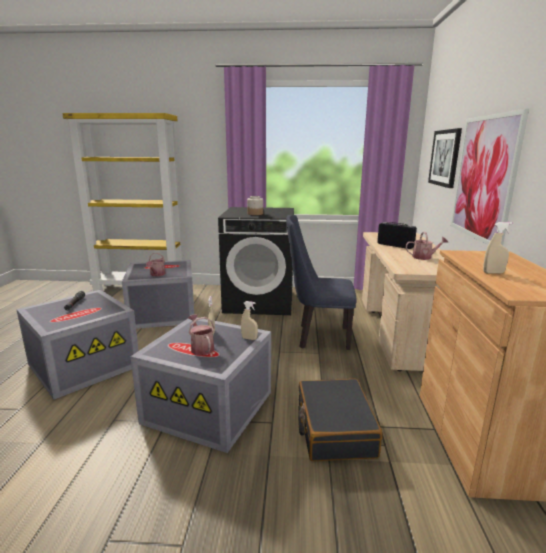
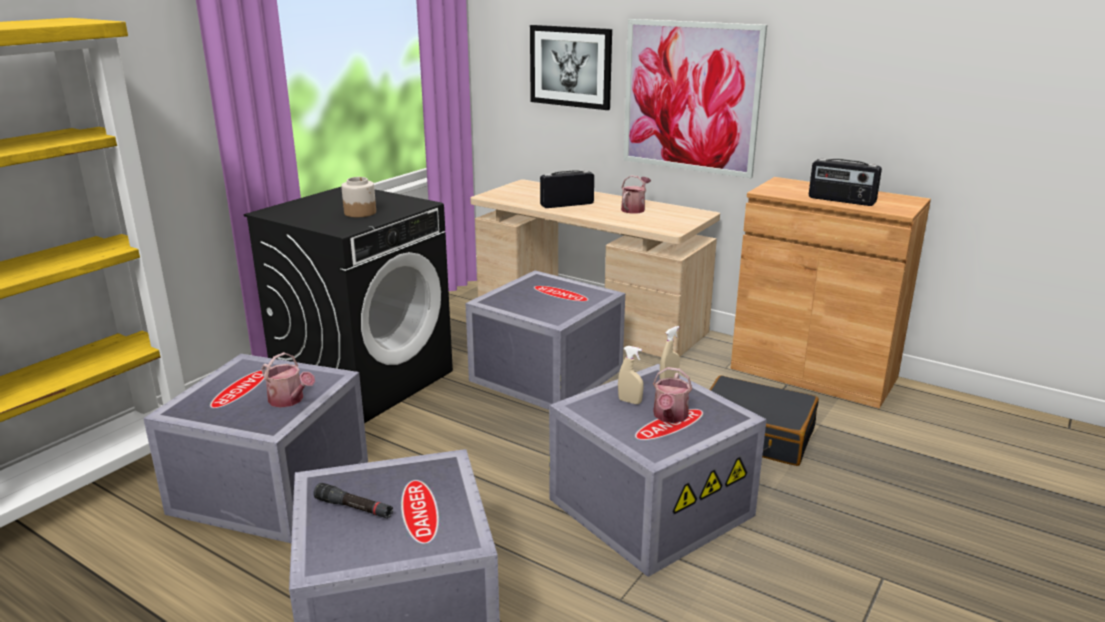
camera: 60 degrees left, 5 degrees up
watering can [188,314,215,355] -> watering can turned 75 degrees counterclockwise [653,367,692,423]
blue chair [286,215,357,350] -> grey storage box [465,270,625,410]
beige spray bottle [483,222,512,274] -> radio [809,159,882,206]

